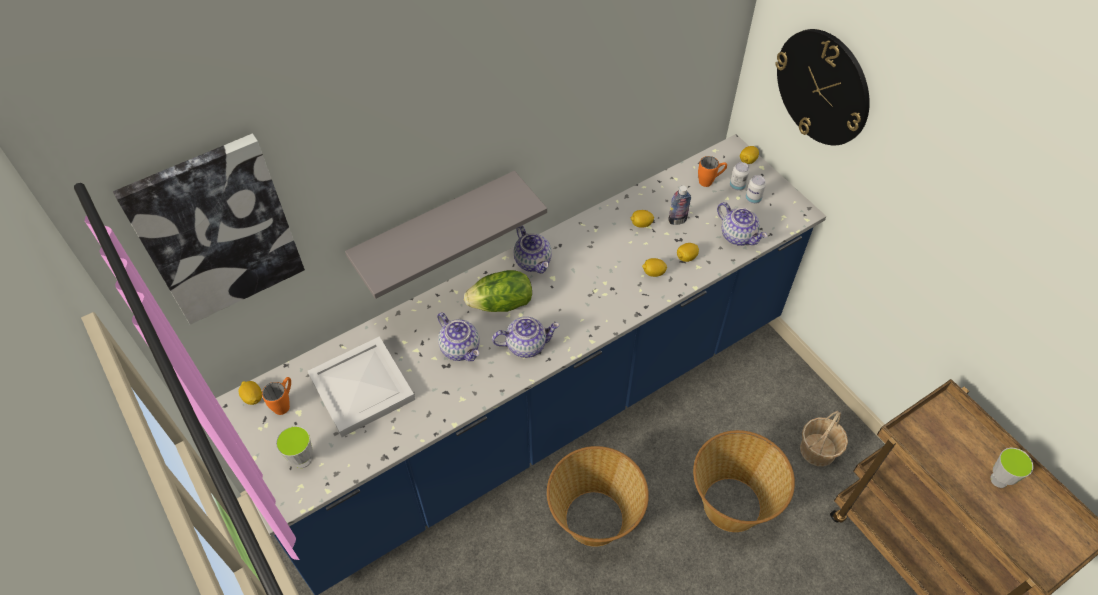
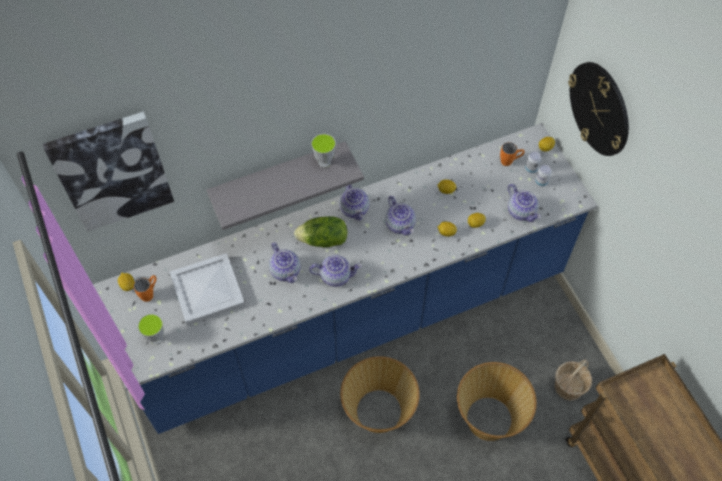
camera: 10 degrees right, 5 degrees up
bottle [668,186,691,225] -> none
cup [990,448,1033,488] -> cup moved to [311,134,336,168]
none -> teapot [385,196,416,236]

